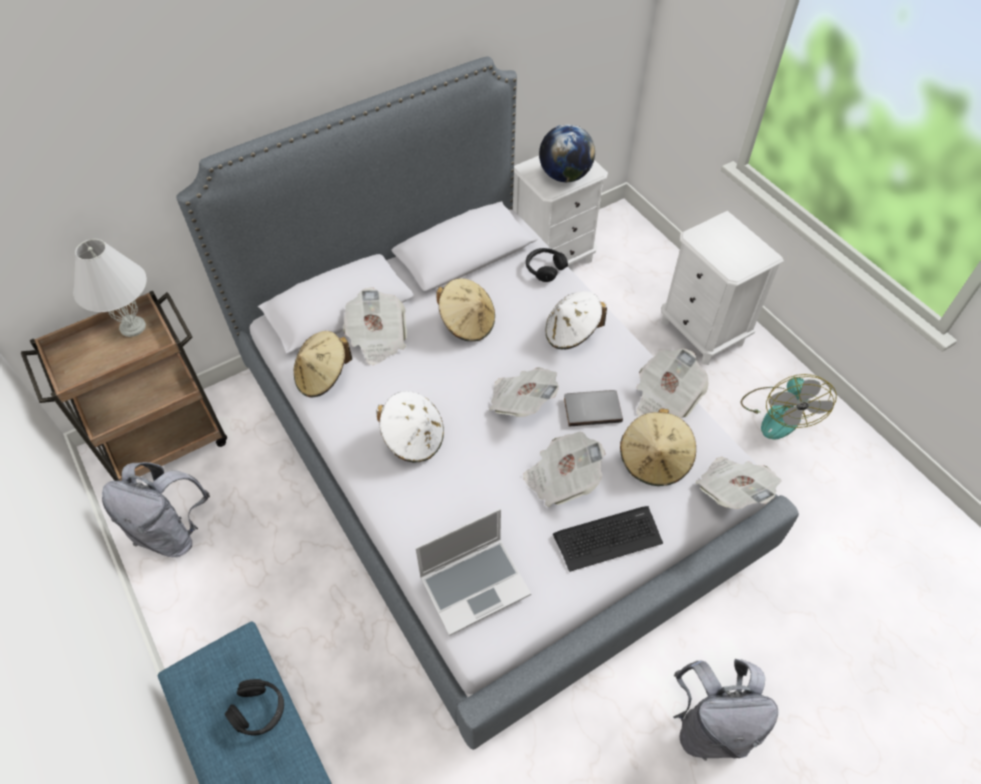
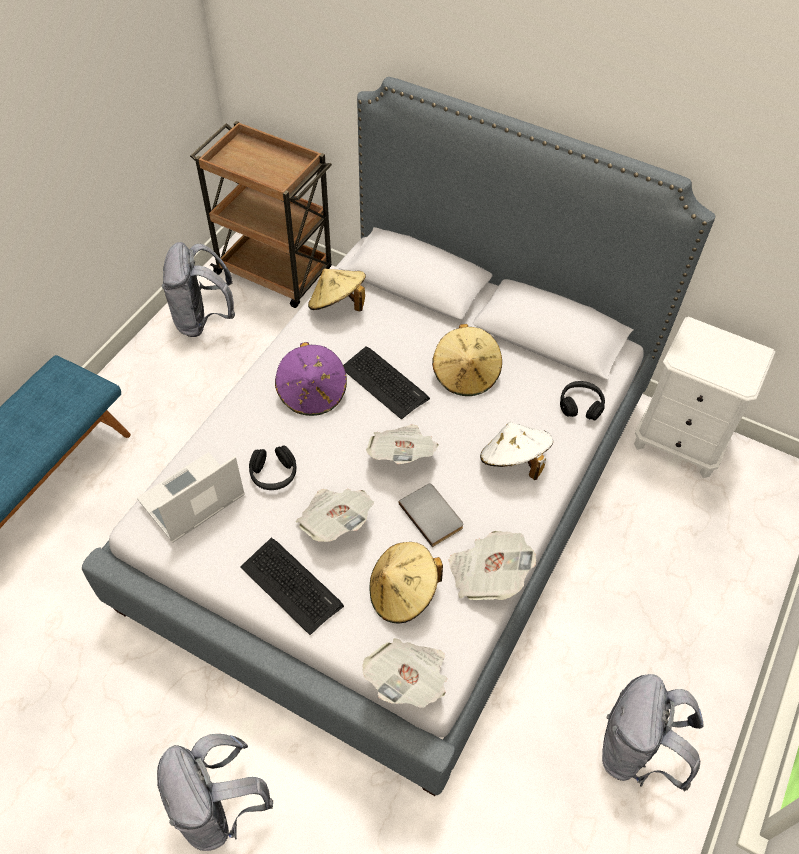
camera: 60 degrees right, 0 degrees up
white table lamp [73,239,147,337] -> none
black headphones [225,679,284,735] -> black headphones moved to [249,445,297,490]
newspaper [343,287,407,365] -> none
white hat [376,391,444,463] -> purple hat [275,342,347,416]
laptop [415,508,531,636] -> laptop turned 105 degrees clockwise [137,452,245,543]
globe [539,124,595,182] -> none
white nightstand [661,211,784,365] -> none
fan [741,374,837,440] -> grey backpack [602,674,704,791]
none -> keyboard [343,346,430,419]

